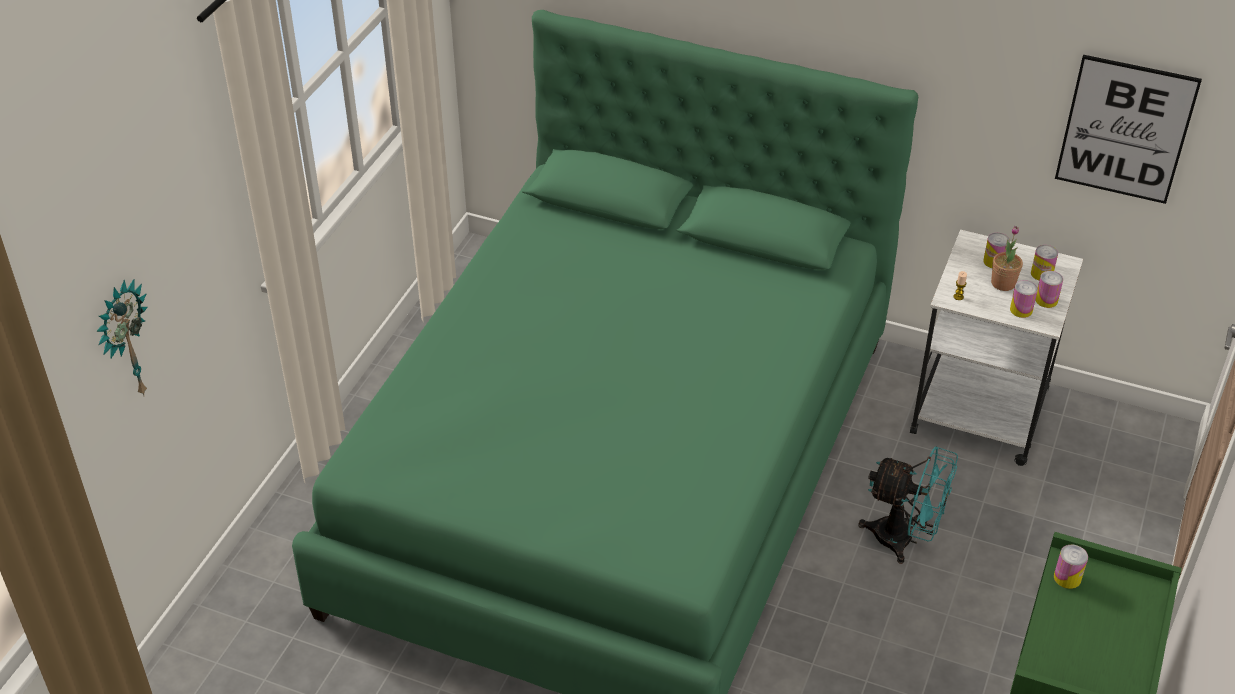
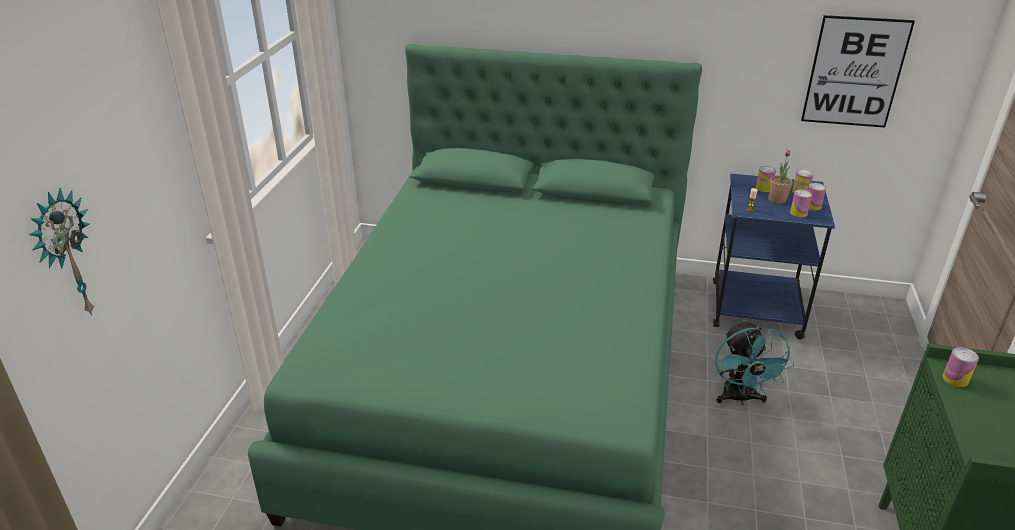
camera: 10 degrees left, 10 degrees down
turquoise fan [858,446,958,564] -> turquoise fan turned 75 degrees clockwise [715,320,794,405]
white cart [910,230,1083,466] -> blue cart [713,174,835,339]

